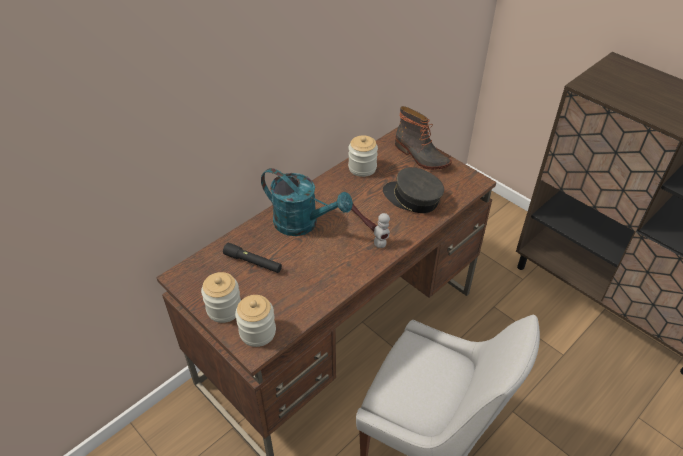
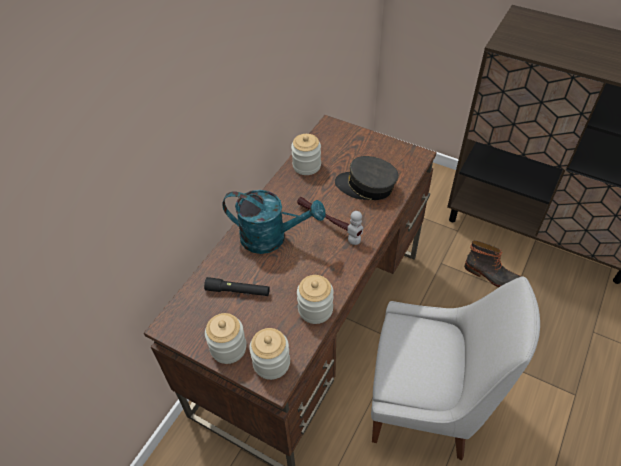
camera: 15 degrees left, 5 degrees up
boot [395,106,452,170] -> boot moved to [464,240,521,287]
none -> jar [297,275,334,324]

